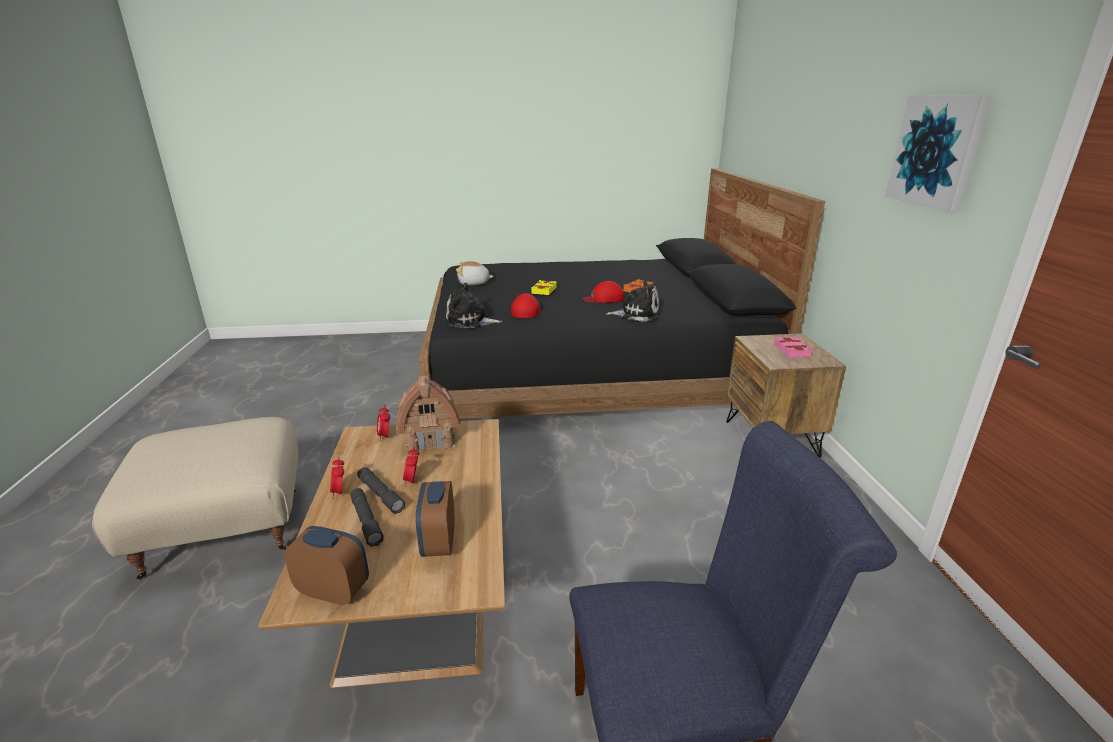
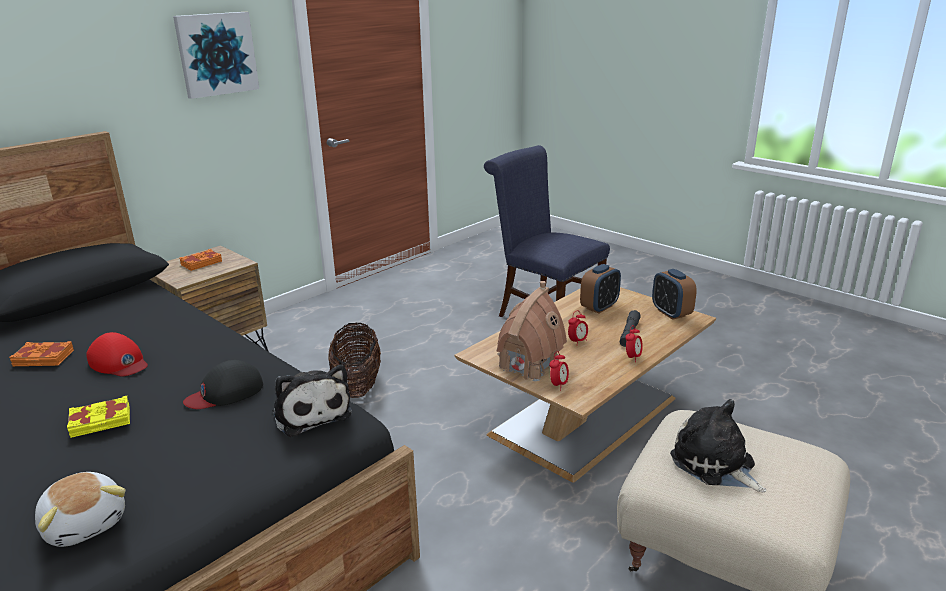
camera: 130 degrees left, 0 degrees up
grey flashlight [357,467,405,514] -> none
red cap [511,293,541,318] -> black cap [183,360,263,409]
plush toy [606,281,659,322] -> plush toy moved to [670,399,766,492]
pink book [774,337,812,358] -> orange book [180,249,222,271]
none -> basket [328,322,381,398]

